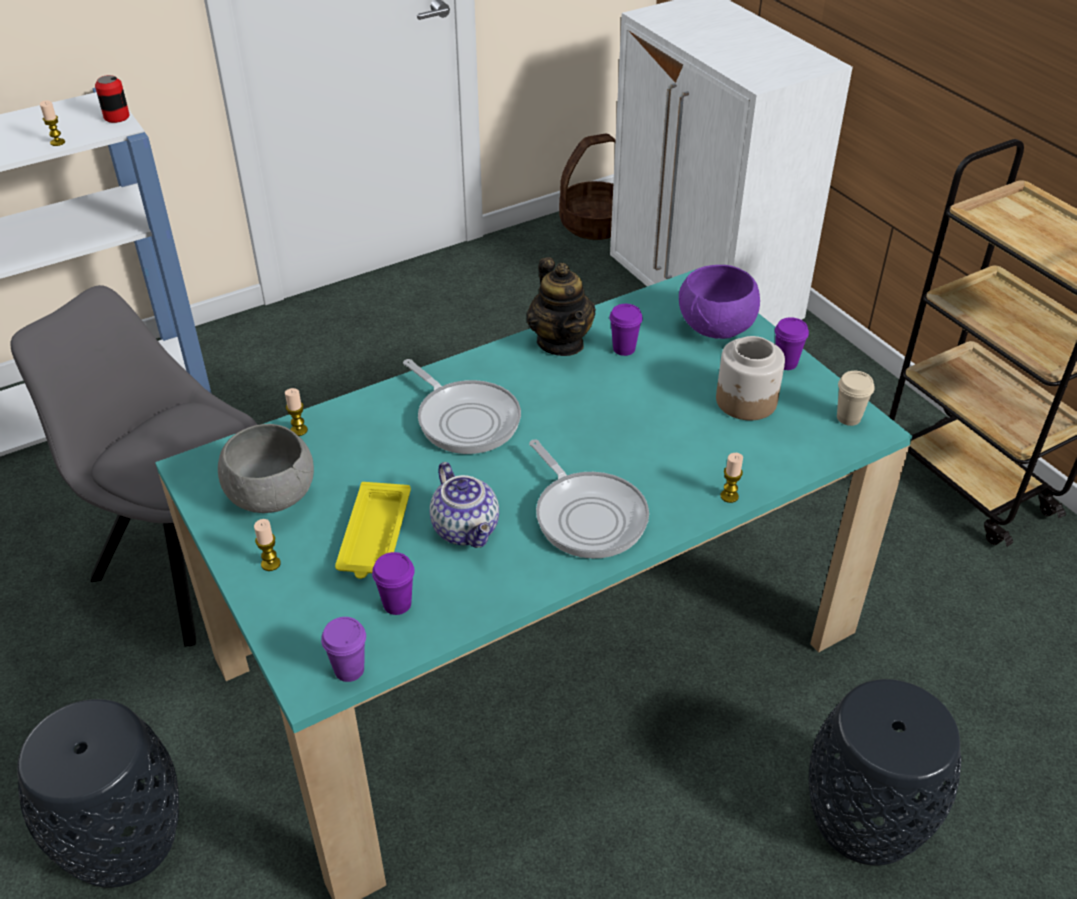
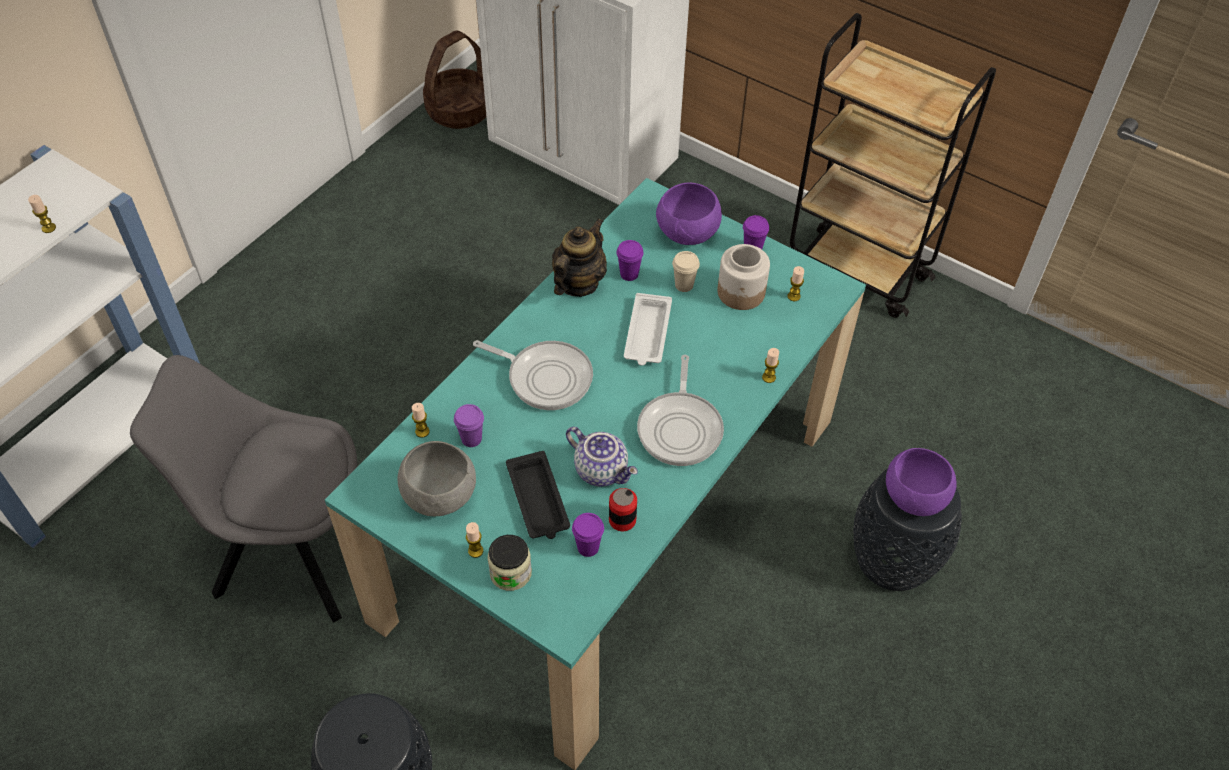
camera: 25 degrees left, 10 degrees up
can [95,75,130,123] -> can moved to [609,488,637,531]
purple cup [321,617,366,682] -> purple cup moved to [454,404,484,447]
yellow tray [335,482,411,579] -> black tray [506,451,570,539]
teapot [527,257,596,356] -> teapot turned 105 degrees counterclockwise [552,218,607,297]
frying pan [529,439,649,559] -> frying pan turned 60 degrees clockwise [637,355,724,466]
beige cup [837,371,874,426] -> beige cup moved to [672,251,700,292]
none -> jar [488,535,532,591]
none -> white tray [624,293,672,366]
none -> candle [787,266,804,301]
none -> purple bowl [886,448,957,516]

